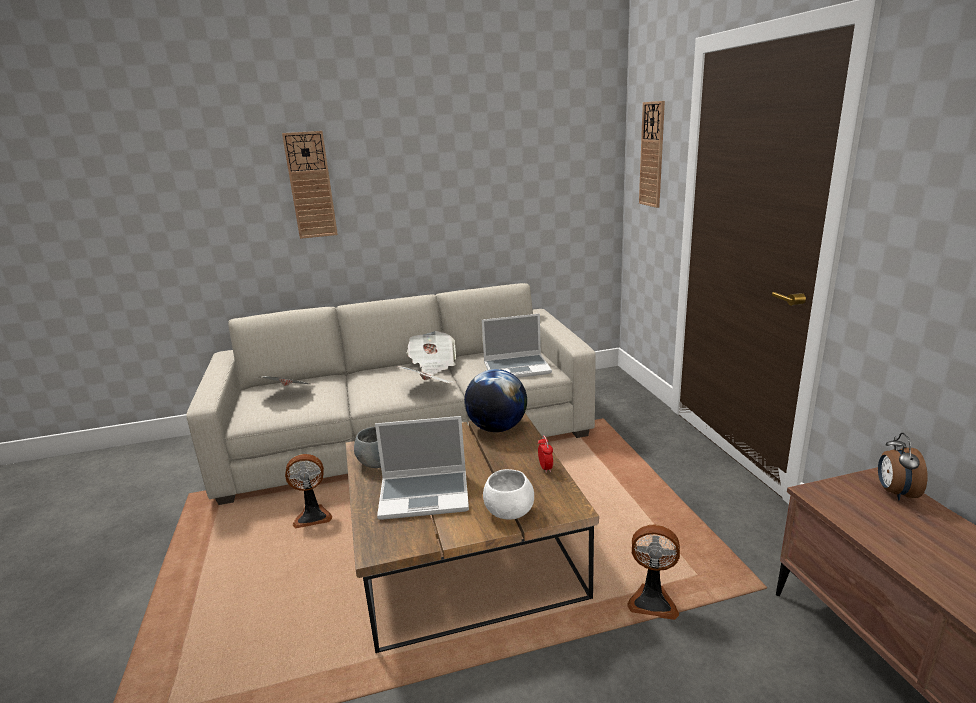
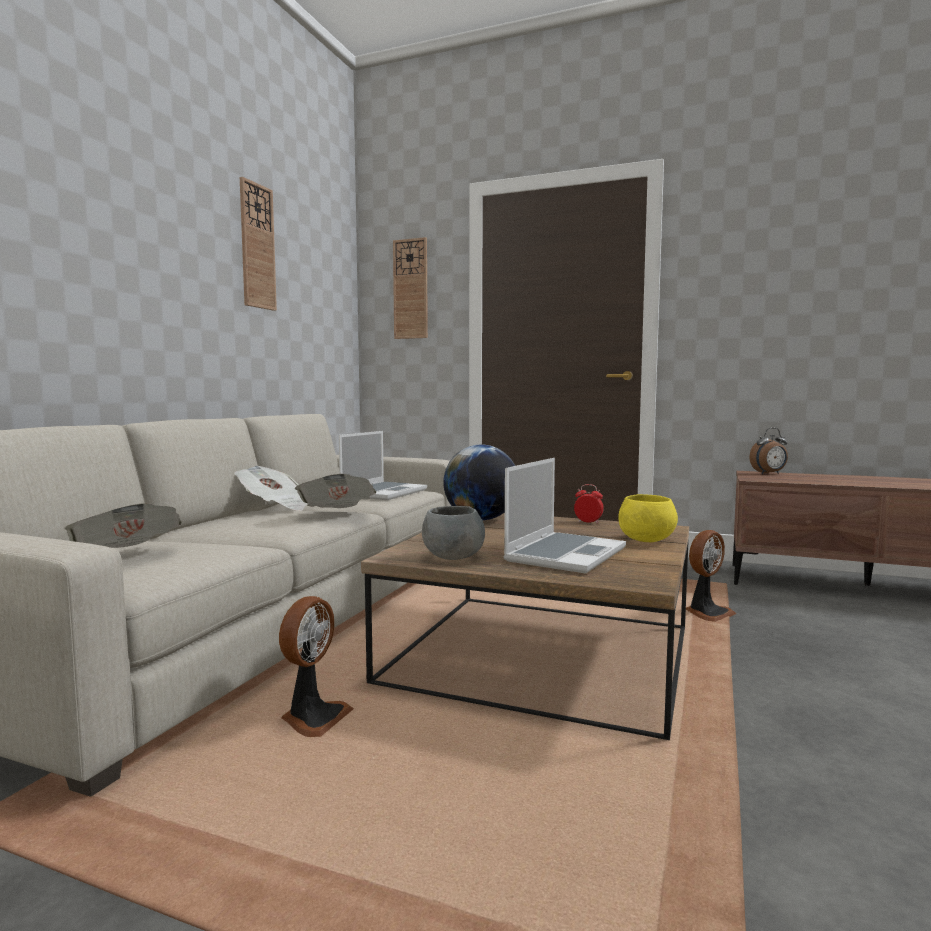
camera: 55 degrees left, 15 degrees down
wall clock [282,131,338,239] -> wall clock moved to [240,177,277,311]
white bowl [483,469,534,520] -> yellow bowl [618,494,678,542]
alarm clock [878,433,928,501] -> alarm clock turned 60 degrees counterclockwise [749,428,788,474]

